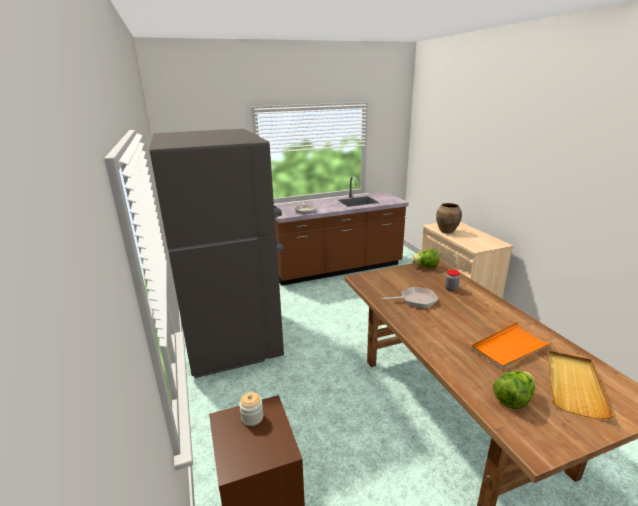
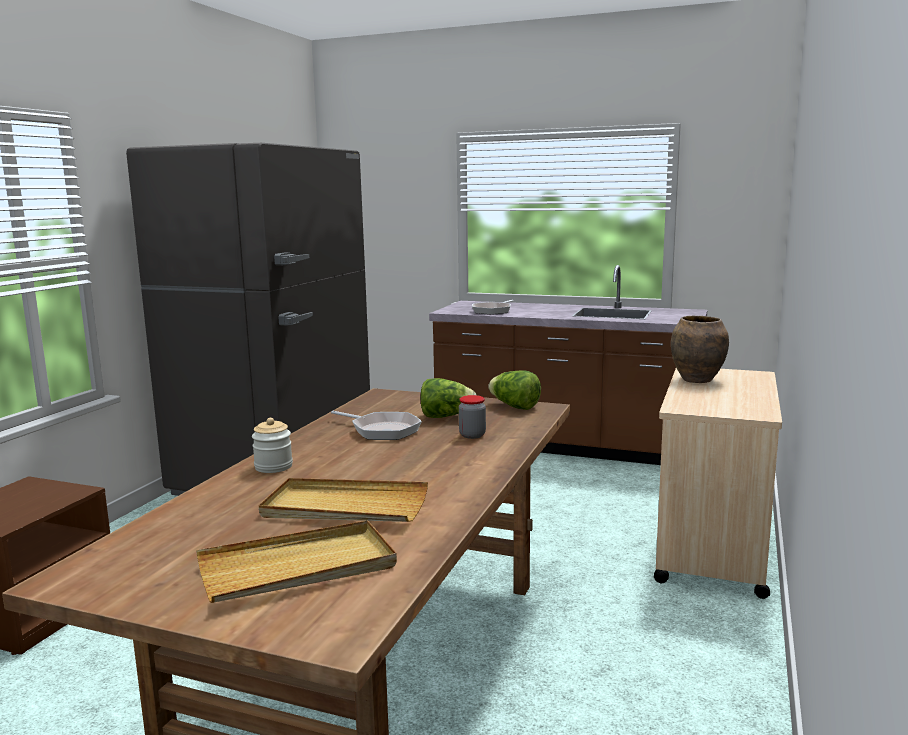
camera: 40 degrees right, 10 degrees down
jar [239,392,263,426] -> jar moved to [252,418,293,473]
orange tray [471,322,555,370] -> beige tray [259,478,428,522]
lettuce [493,371,535,409] -> lettuce moved to [421,378,476,418]

